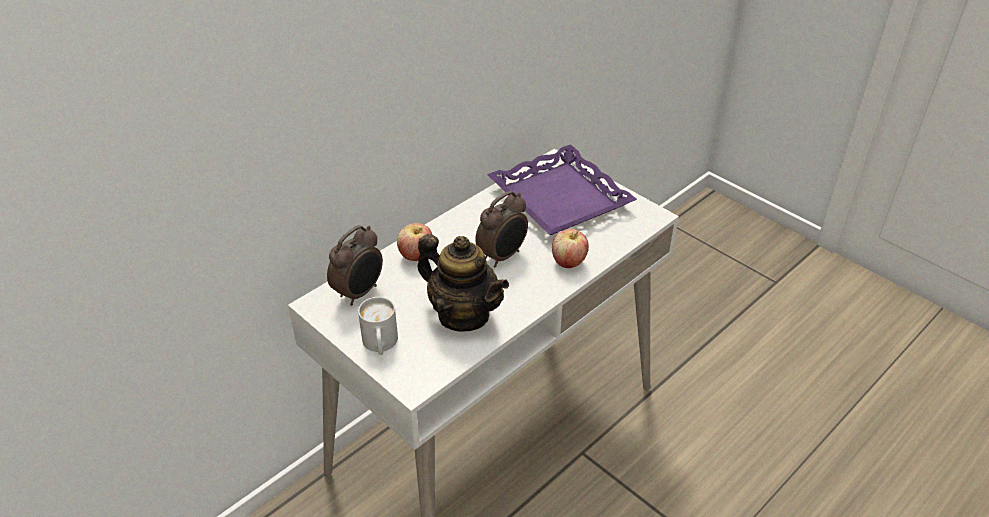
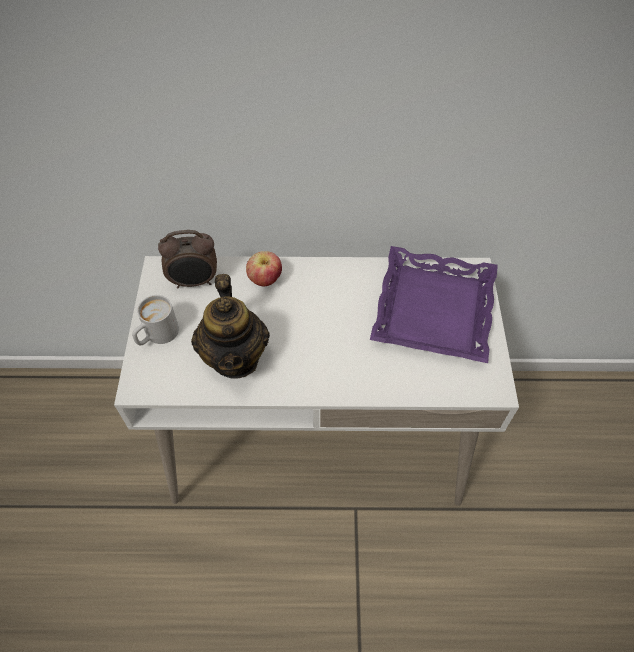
camera: 45 degrees right, 15 degrees up
alarm clock [475,191,528,267] -> none
apple [552,229,589,268] -> none

